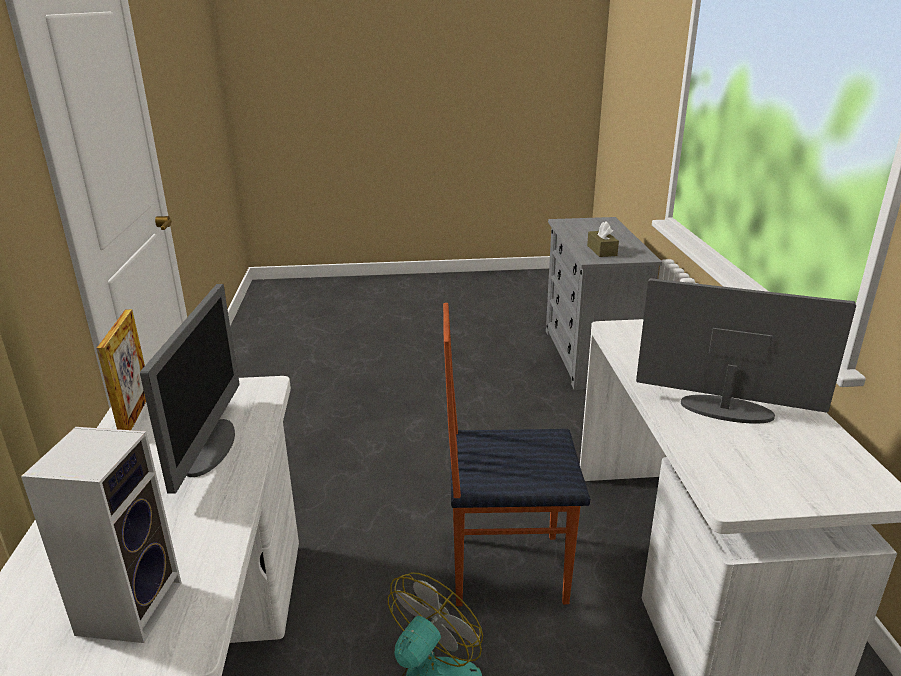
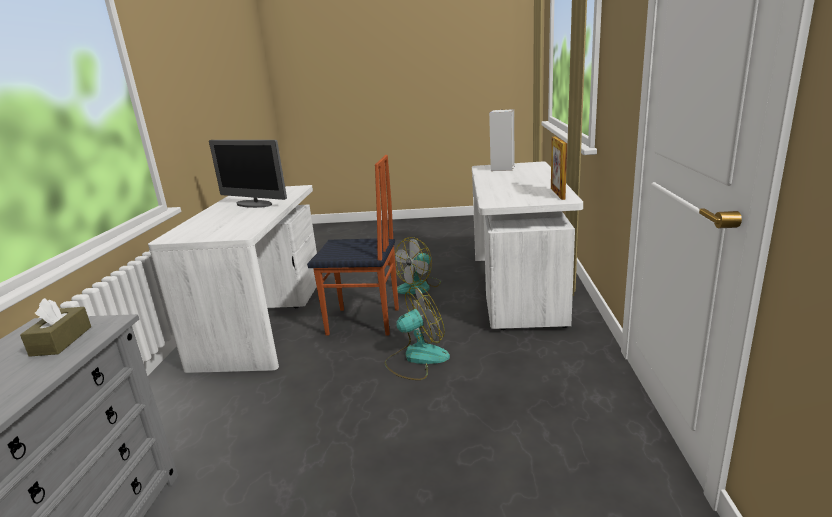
camera: 170 degrees left, 5 degrees down
monitor [140,284,239,494] -> none
none -> fan [385,286,450,380]

